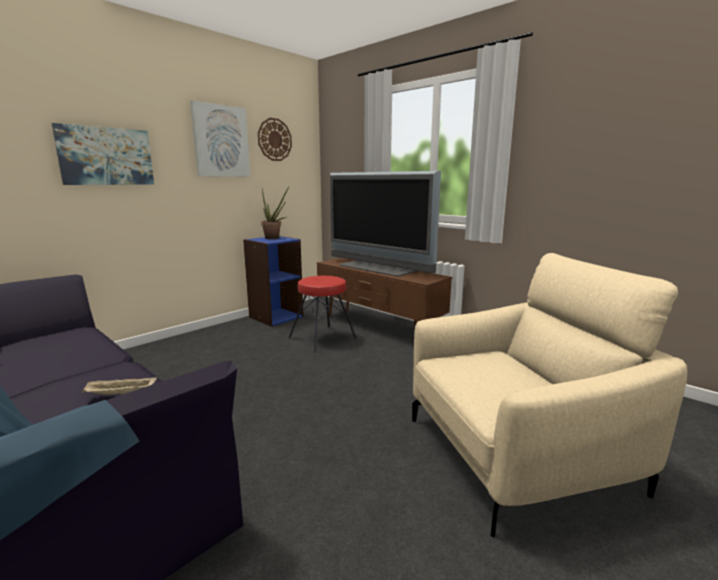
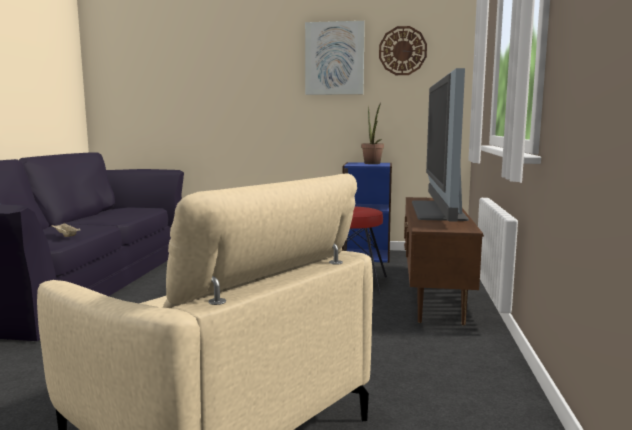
camera: 55 degrees right, 5 degrees down
picture [51,123,154,185] -> none

